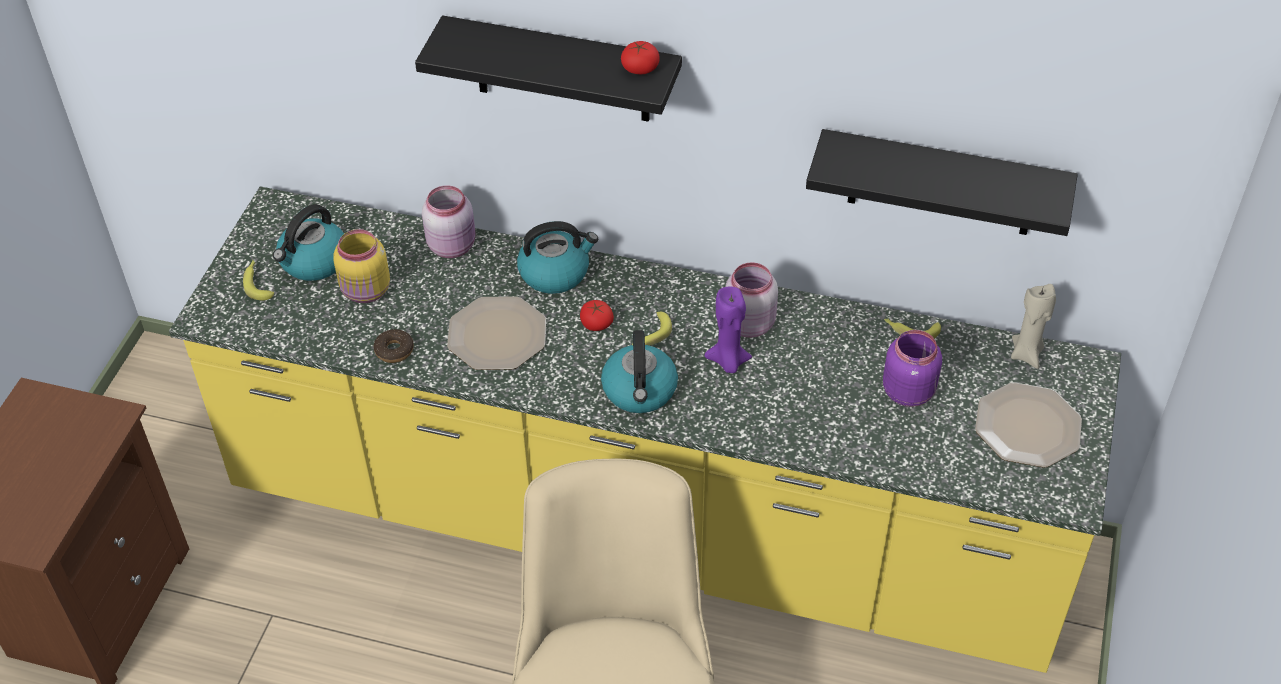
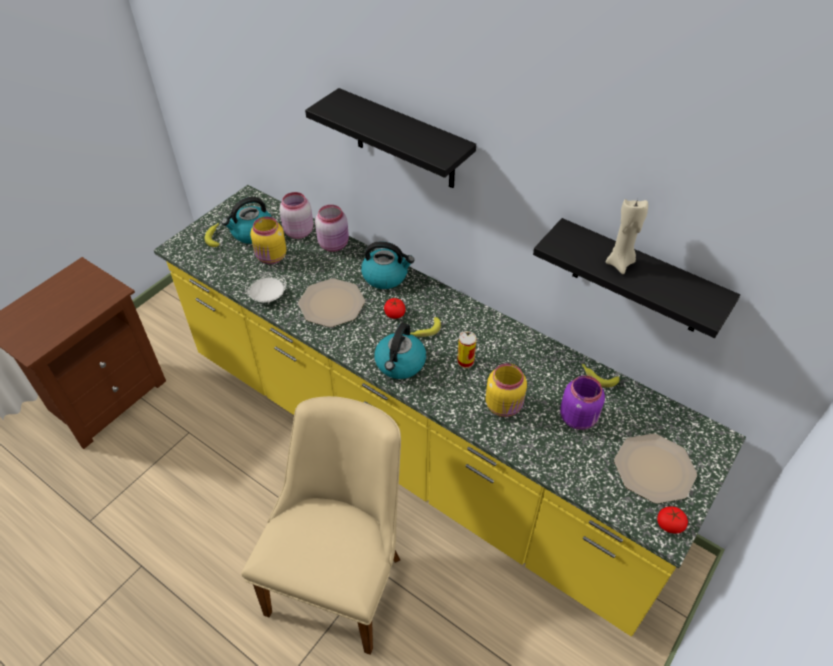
camera: 20 degrees right, 0 degrees up
donut [373,329,414,363] -> white plate [245,272,287,303]
tomato [621,41,660,74] -> tomato moved to [657,507,688,534]
purple candle [704,287,752,373] -> can [457,331,476,368]
pink jar [725,262,778,338] -> pink jar moved to [279,192,313,239]
beige candle [1011,284,1056,369] -> beige candle moved to [606,199,648,274]
none -> yellow jar [485,363,527,417]

